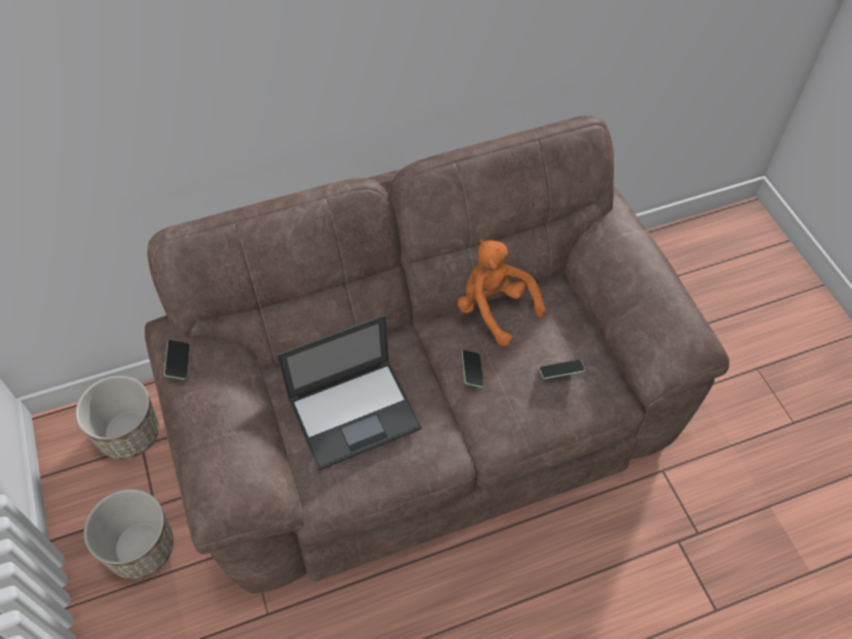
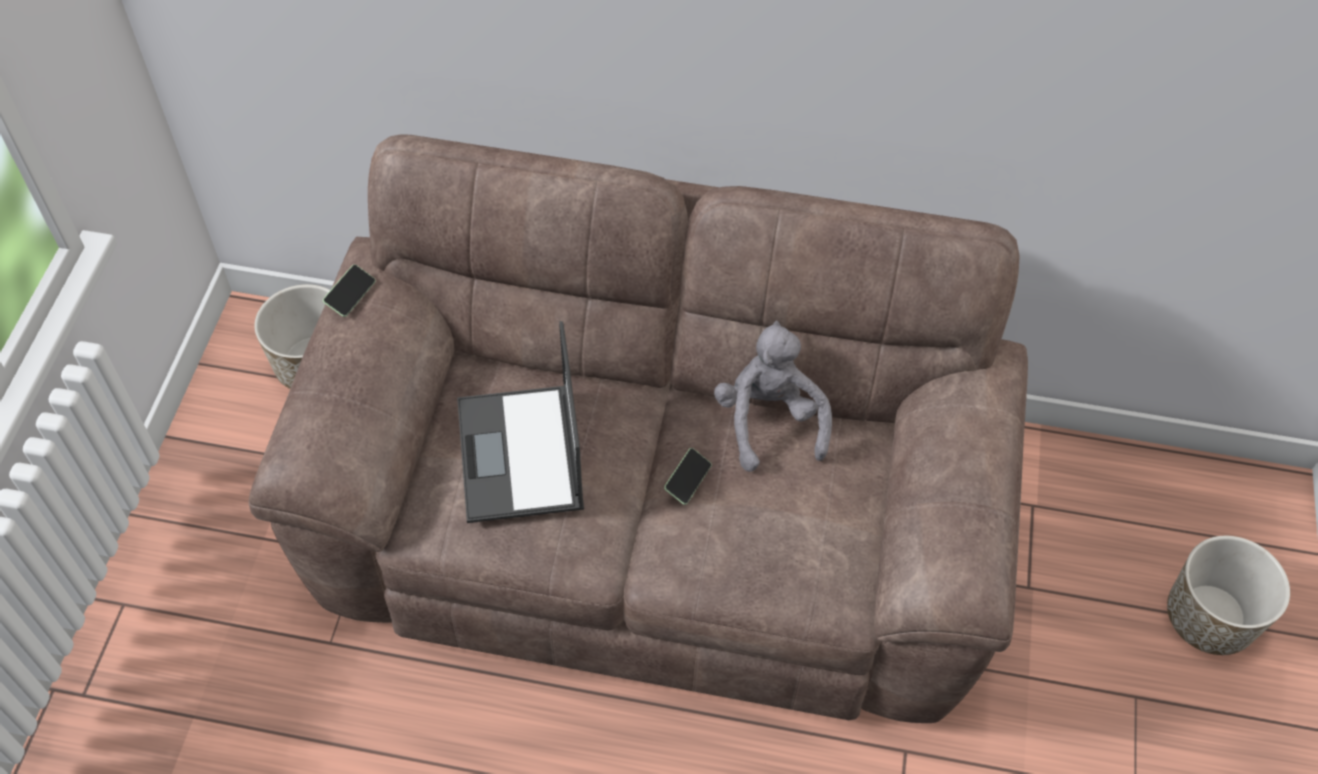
camera: 30 degrees right, 0 degrees up
planter [84,489,174,579] -> planter moved to [1167,536,1290,655]
laptop [277,314,422,471] -> laptop turned 75 degrees clockwise [457,321,584,523]
orange plush toy [457,239,546,346] -> grey plush toy [714,321,832,472]
phone [539,360,585,379] -> none

